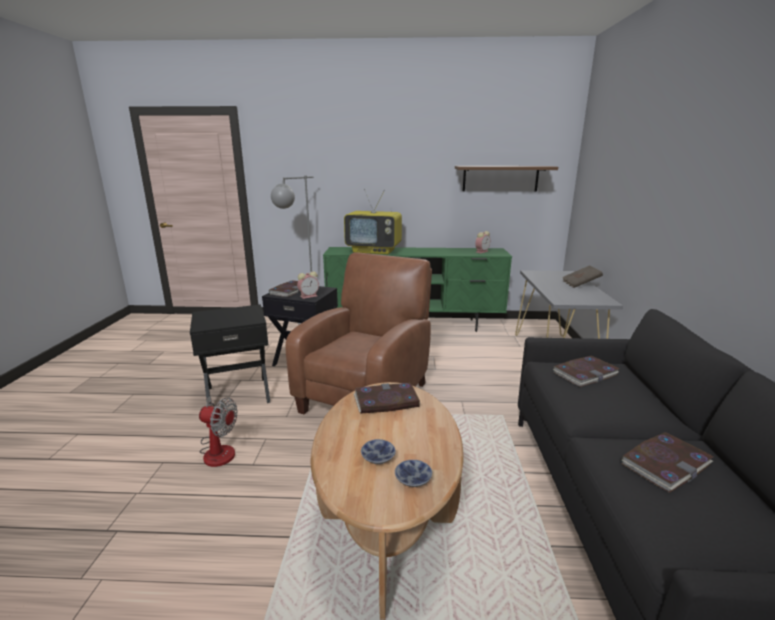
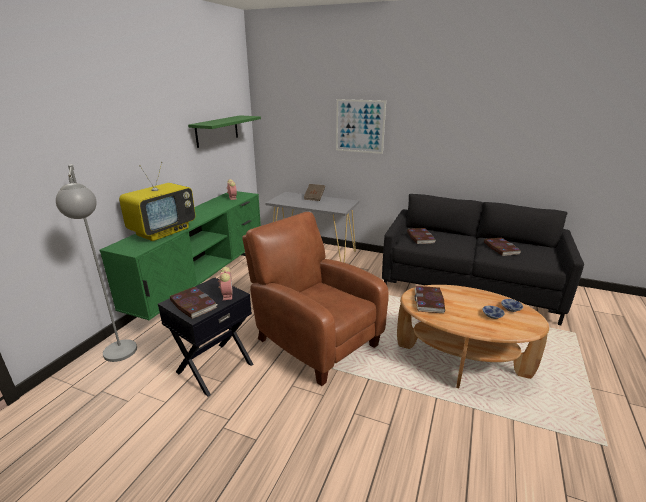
camera: 70 degrees left, 5 degrees up
black side table [190,304,271,403] -> none
fan [199,396,238,467] -> none
brown shelf [455,166,558,192] -> green shelf [188,115,261,148]
none -> picture [336,99,386,154]

